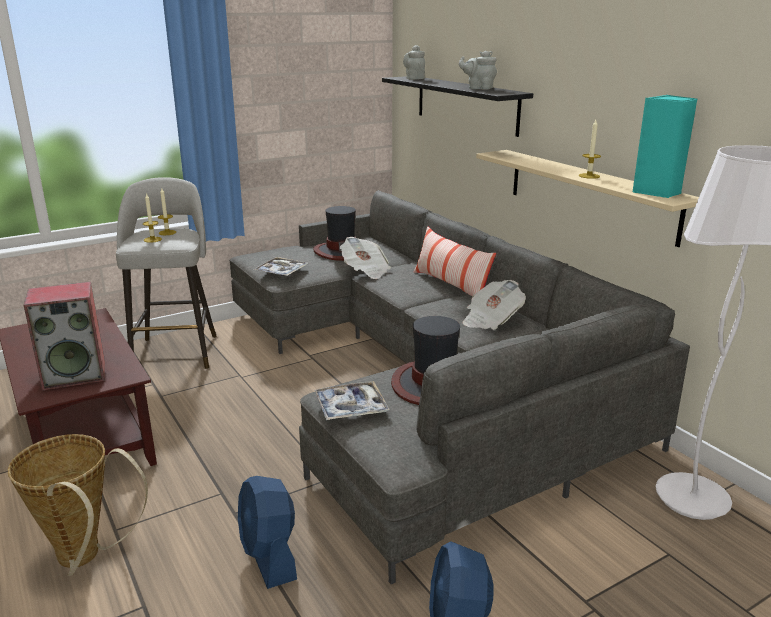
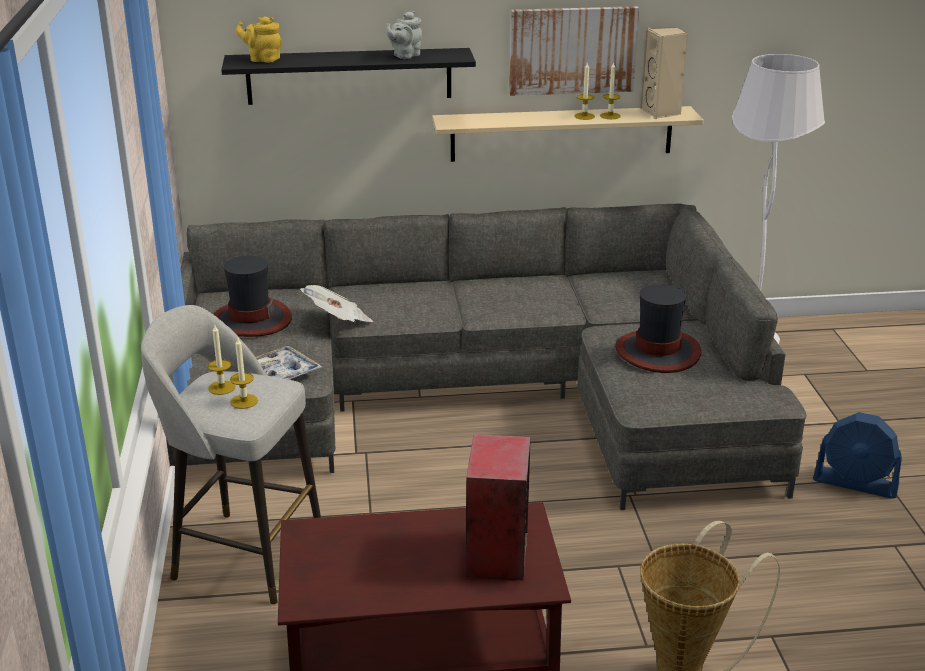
camera: 65 degrees left, 5 degrees up
blue fan [238,476,297,589] -> none
tray [314,381,390,420] -> none
grey teapot [403,45,425,80] -> yellow teapot [236,16,282,63]
pillow [414,227,496,296] -> none
newspaper [463,280,526,330] -> none
turquoise speaker [633,95,697,198] -> beige speaker [641,27,688,119]
none -> picture [509,6,639,96]
none -> candle [600,62,621,119]

